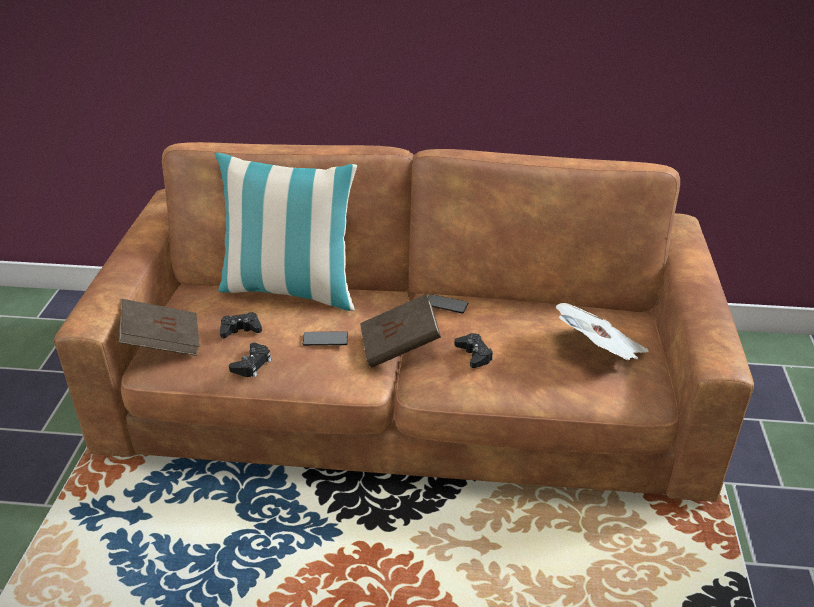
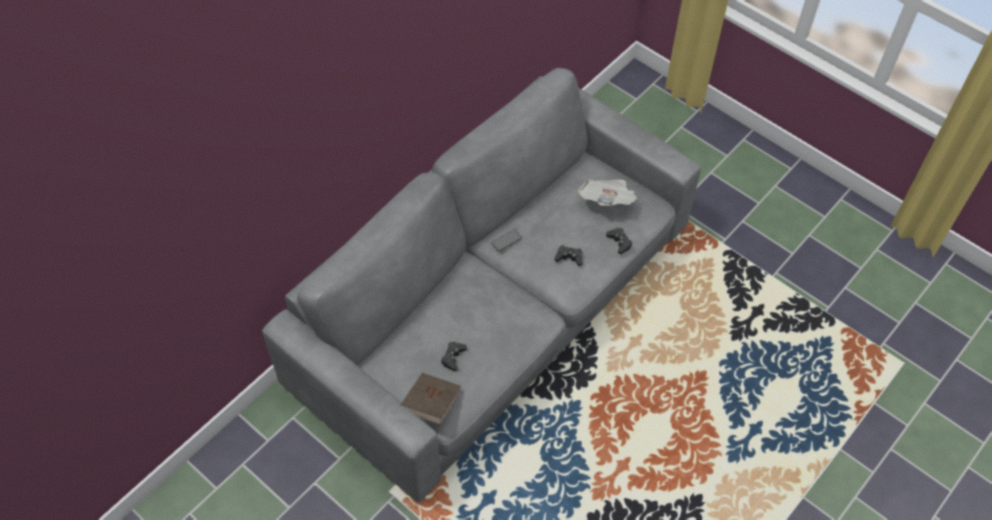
camera: 55 degrees left, 20 degrees up
brown sofa [54,142,754,502] -> grey sofa [262,68,701,502]
pillow [215,153,357,311] -> none
black game controller [229,343,272,377] -> black game controller moved to [606,228,632,254]
phone [303,331,348,346] -> none
brown book [360,294,441,368] -> none

